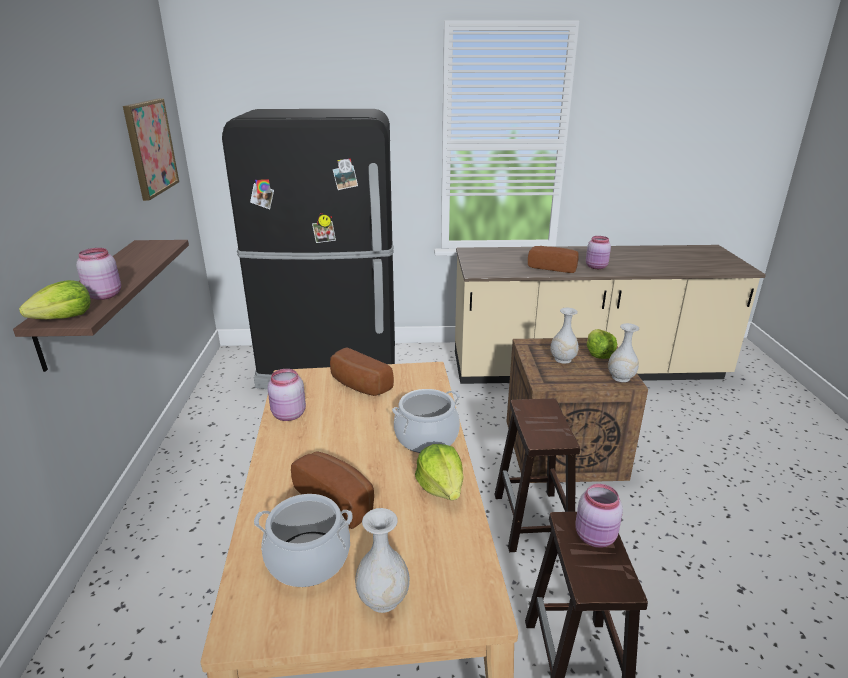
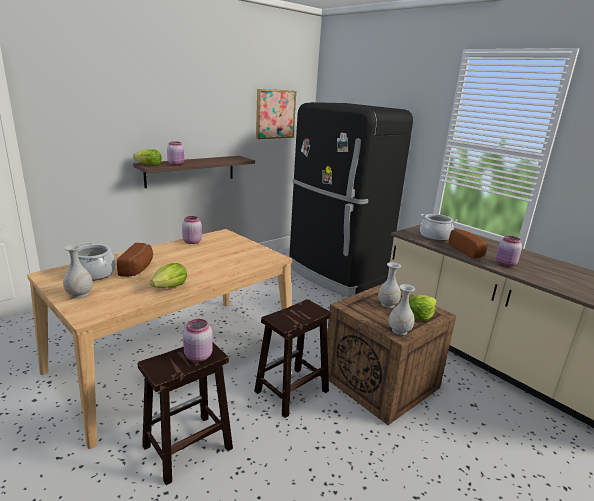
camera: 50 degrees right, 5 degrees down
bread [330,347,394,396] -> none
cooking pot [392,389,460,453] -> cooking pot moved to [420,214,458,241]

